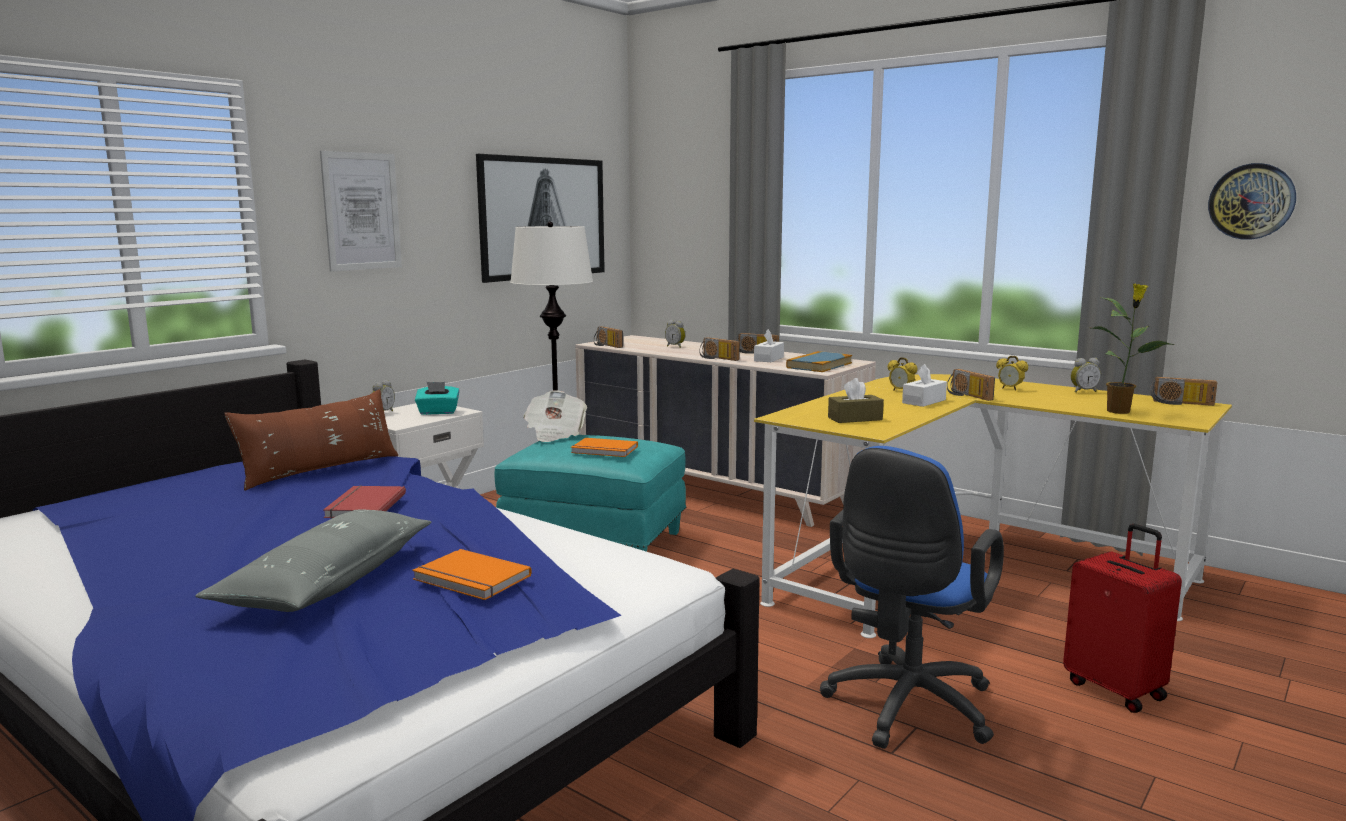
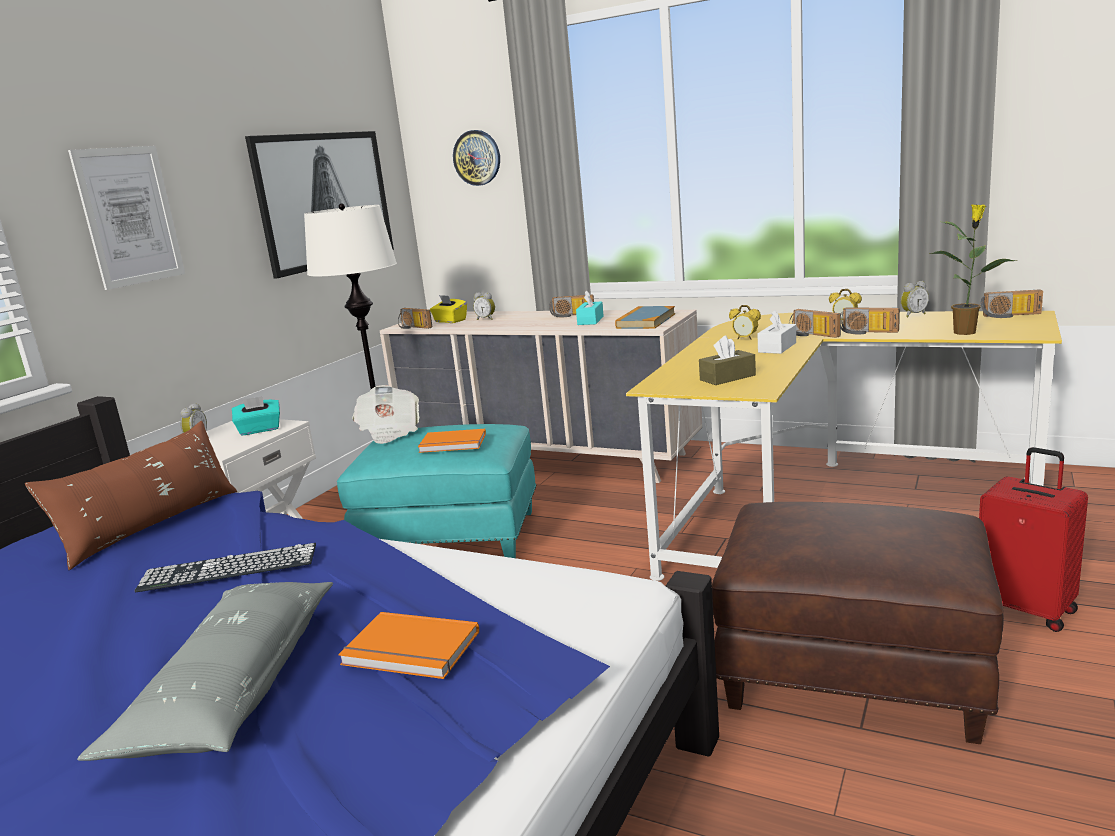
camera: 10 degrees left, 5 degrees up
red book [323,485,406,519] -> keyboard [135,543,316,592]
radio [699,337,740,361] -> radio moved to [841,308,900,334]
white tissue box [754,329,784,362] -> turquoise tissue box [576,290,604,325]
blue office chair [820,446,1004,749] -> brown ottoman [712,502,1004,744]
wall clock [1208,163,1296,240] -> wall clock moved to [453,130,500,186]
none -> yellow tissue box [430,295,467,323]

